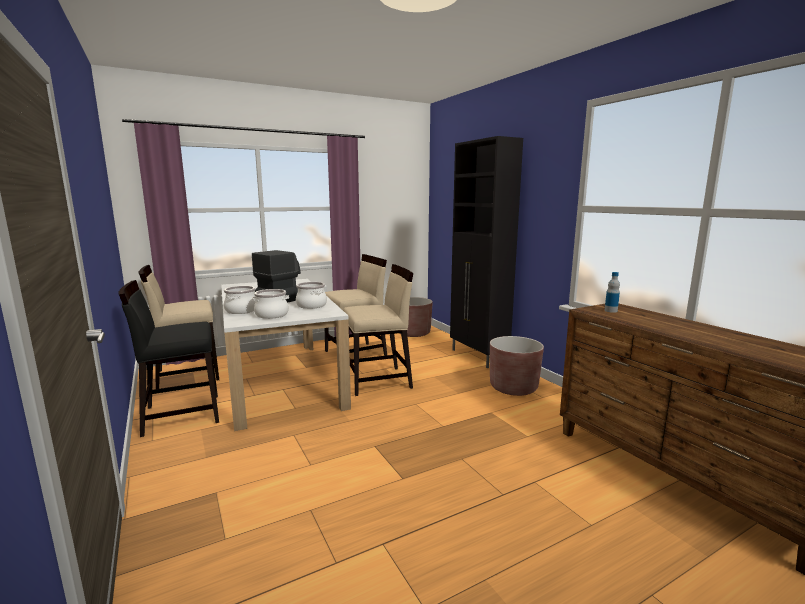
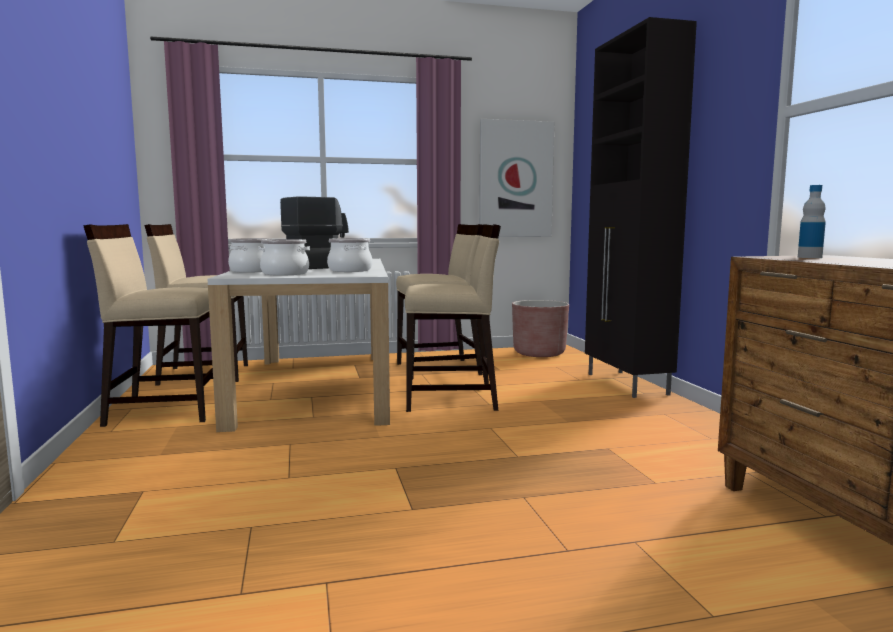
camera: 15 degrees right, 5 degrees down
black chair [118,280,219,437] -> beige chair [83,224,213,427]
brown planter [490,336,544,396] -> none
none -> picture [479,119,554,237]

